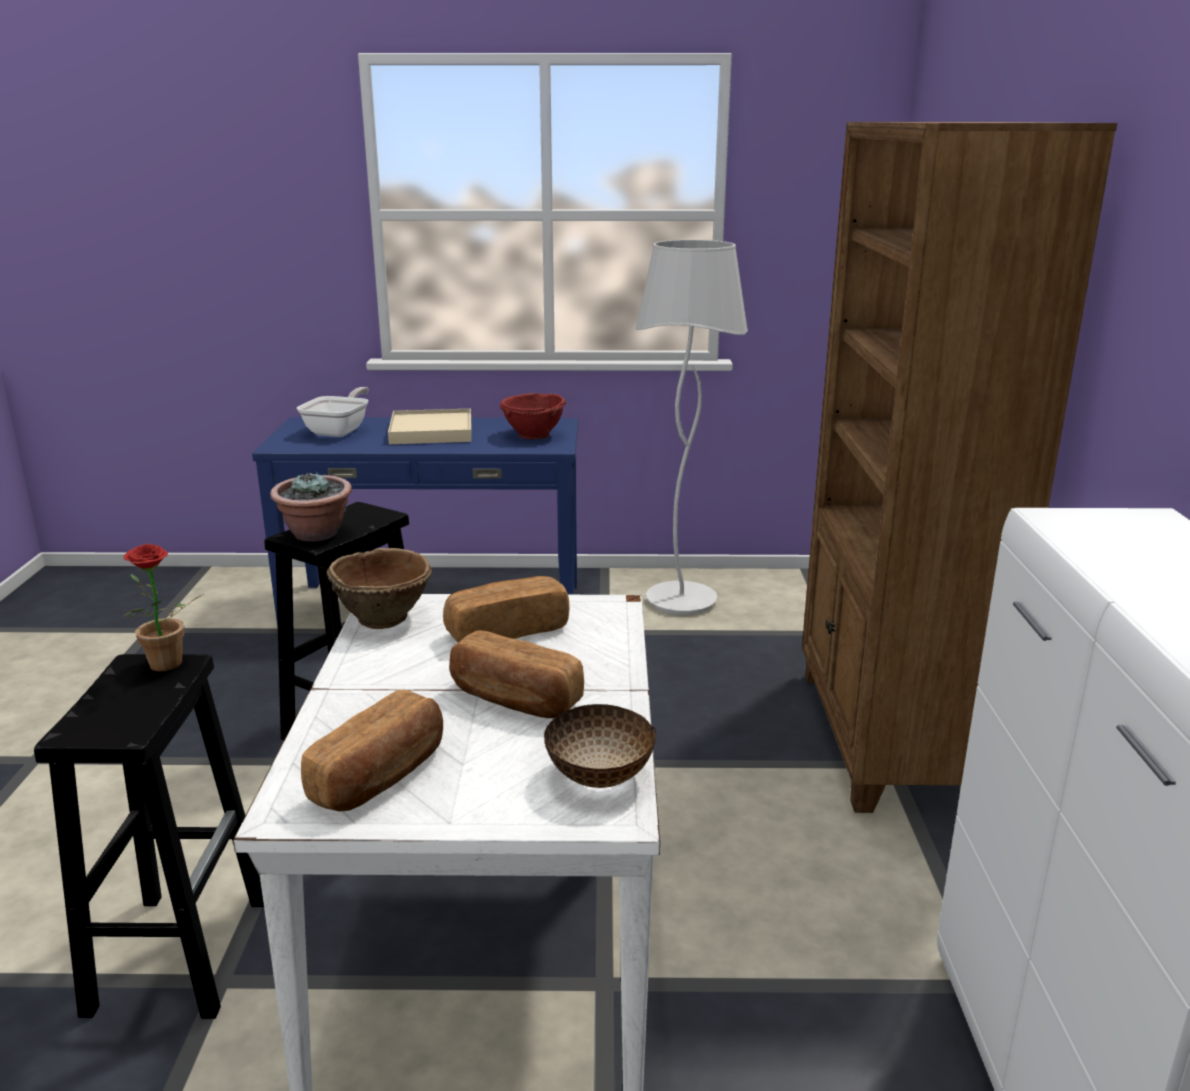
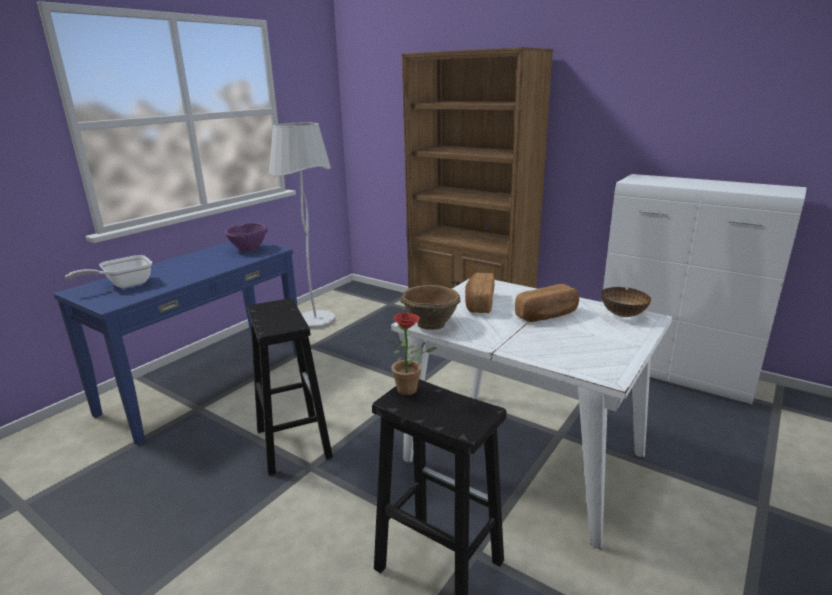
camera: 55 degrees left, 0 degrees up
potted plant [270,472,352,541] -> none
frying pan [297,387,369,437] -> frying pan turned 90 degrees counterclockwise [65,255,152,288]
bread [301,689,443,812] -> none
beige tray [388,409,472,444] -> none
red bowl [500,393,566,439] -> purple bowl [224,223,268,252]

